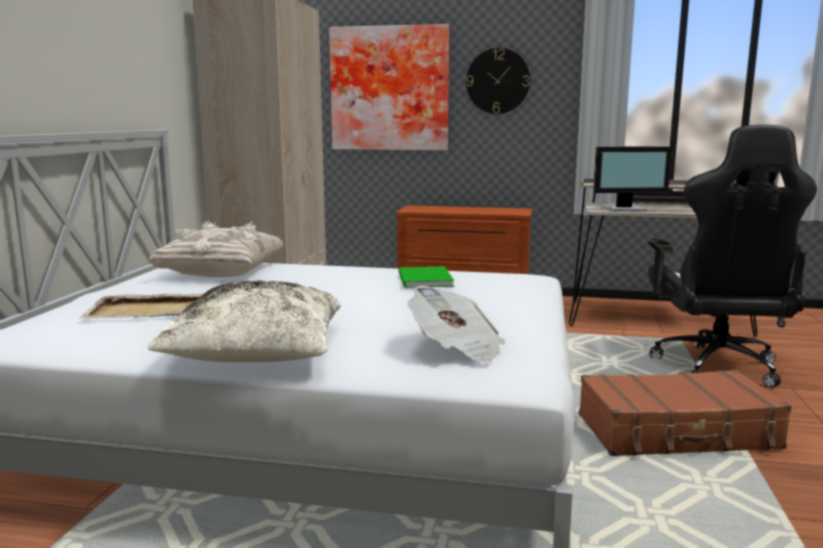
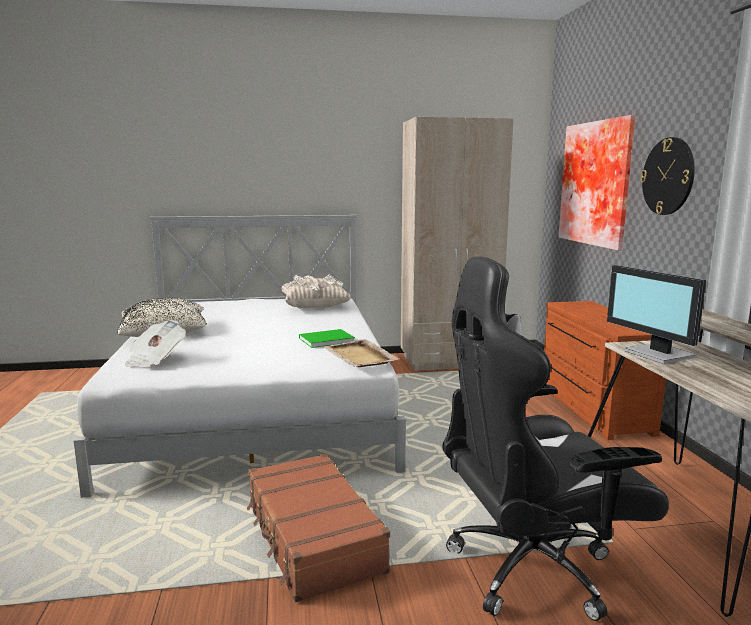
camera: 70 degrees right, 0 degrees up
beige tray [79,294,203,319] -> beige tray moved to [323,339,399,367]

